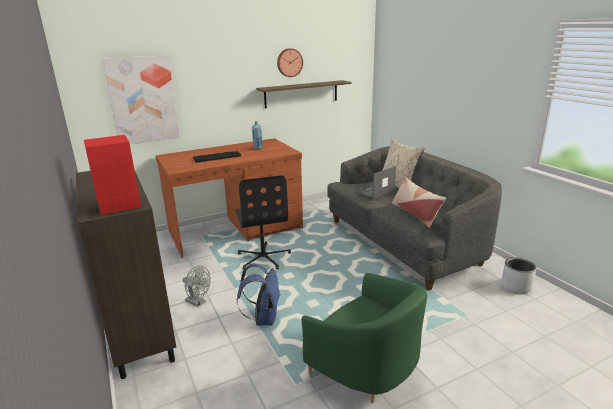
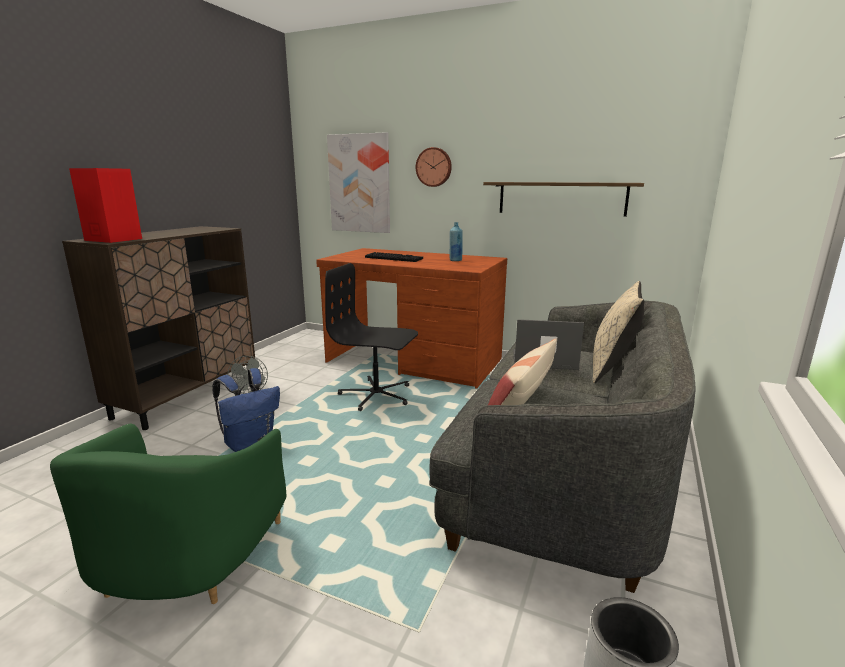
camera: 50 degrees right, 5 degrees down
black office chair [235,175,291,269] -> black office chair turned 75 degrees clockwise [325,263,418,411]
wall clock [277,48,303,77] -> wall clock moved to [416,147,452,187]

